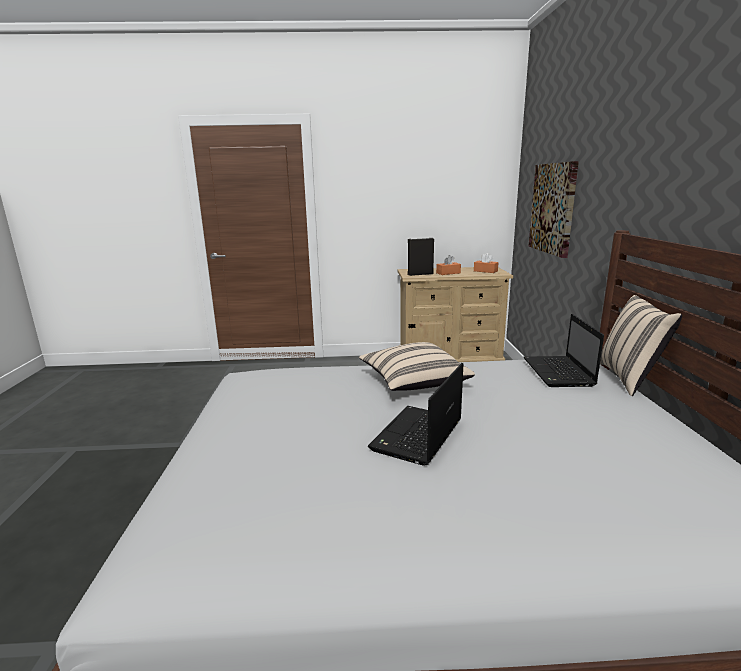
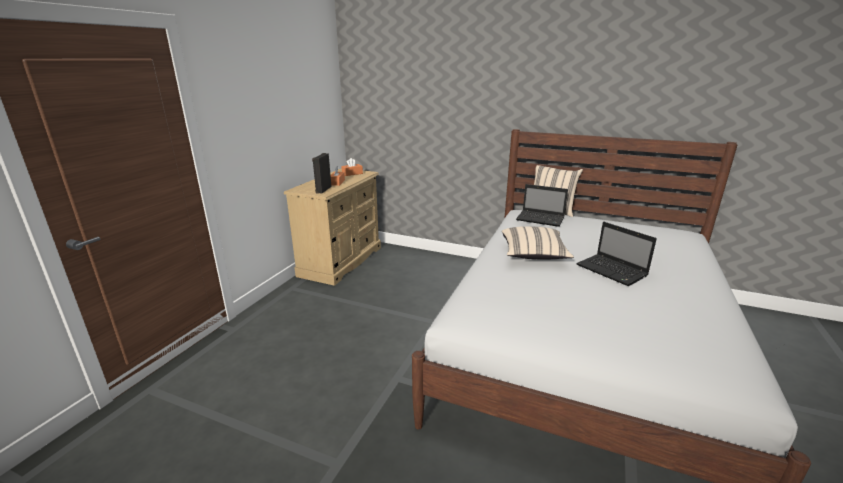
camera: 65 degrees left, 5 degrees up
picture [529,161,579,258] -> none

